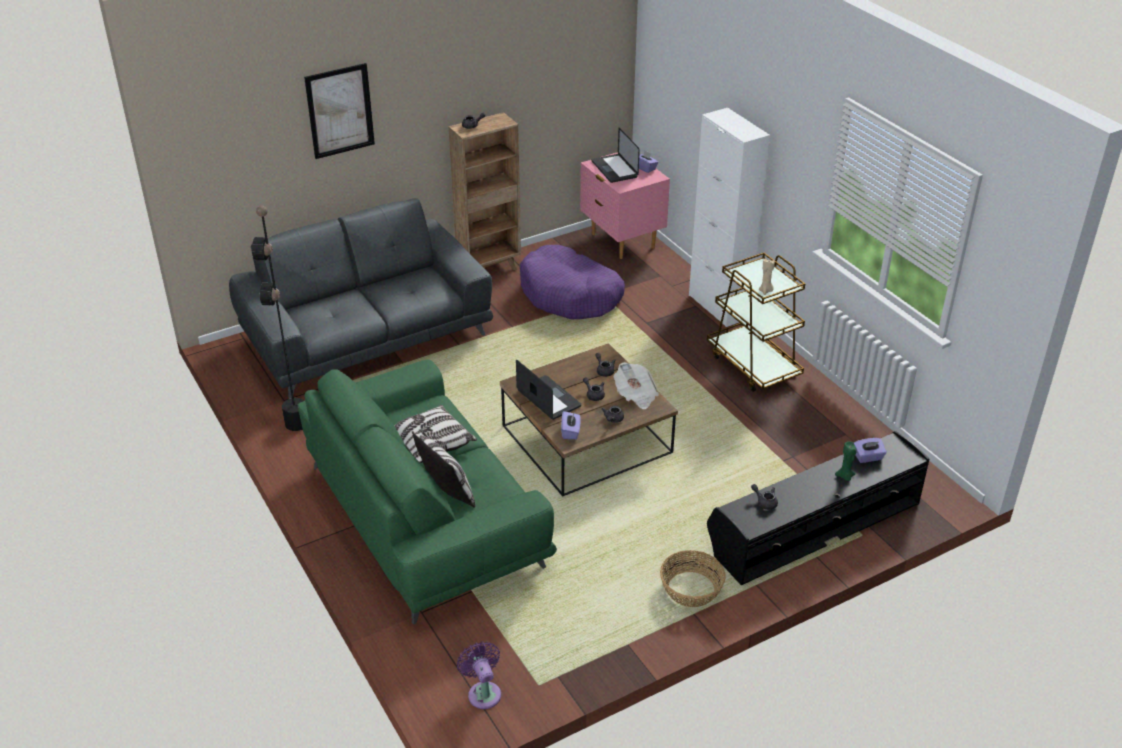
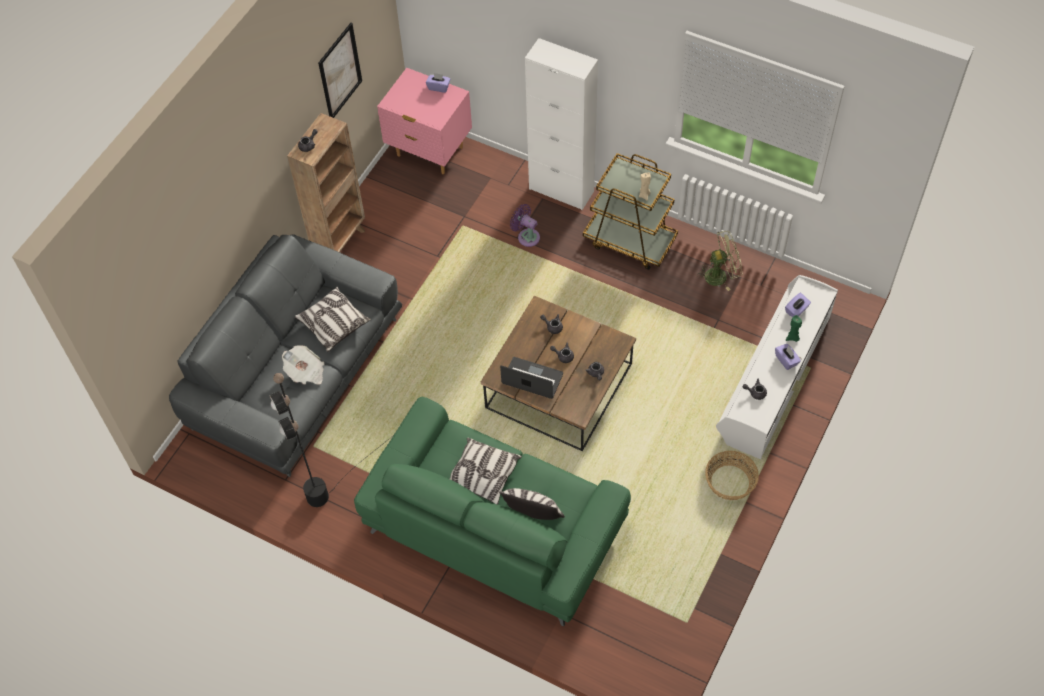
camera: 30 degrees left, 20 degrees up
picture [304,63,375,159] -> picture moved to [318,23,362,118]
purple fan [457,641,501,709] -> purple fan moved to [510,204,540,247]
purple dog bed [520,245,625,319] -> none
purple tissue box [561,411,581,439] -> purple tissue box moved to [775,344,801,370]
laptop [591,128,640,183] -> none
newspaper [614,362,659,409] -> newspaper moved to [282,345,324,384]
black tv stand [707,431,929,585] -> white tv stand [716,275,838,459]
none -> pillow [295,287,371,352]
none -> green fan [697,231,742,291]

